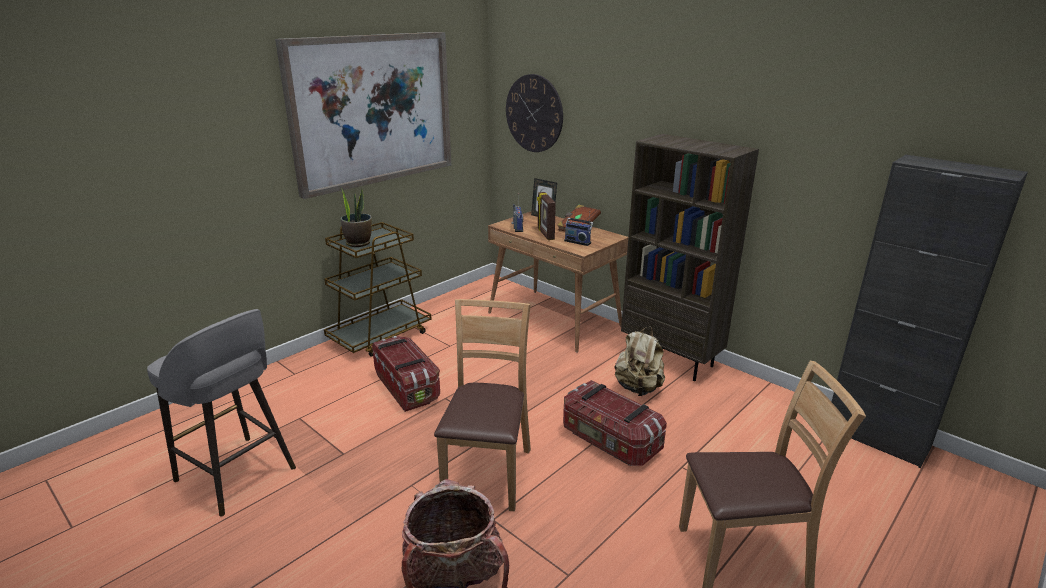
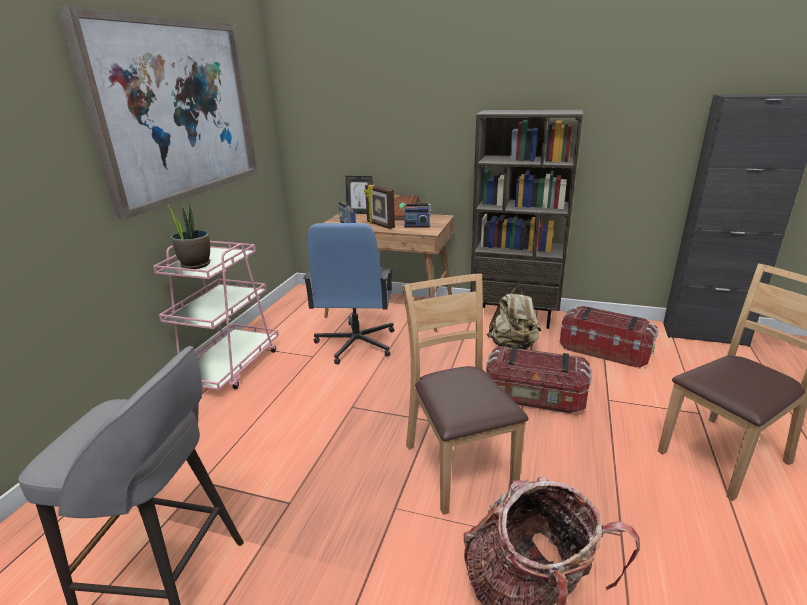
camera: 25 degrees left, 0 degrees up
brown cart [324,222,432,357] -> pink cart [153,241,279,390]
storage box [372,336,440,412] -> storage box moved to [560,306,658,368]
wall clock [506,74,563,152] -> none
none -> blue office chair [304,223,394,365]

